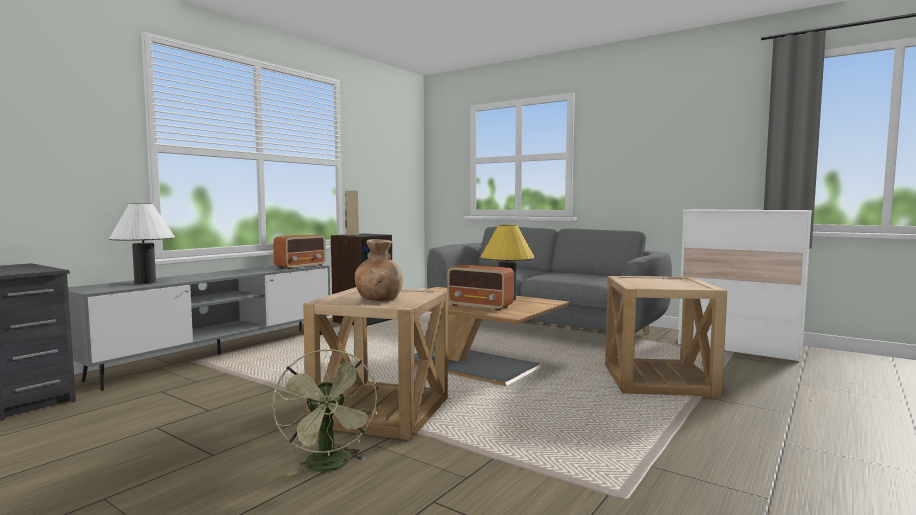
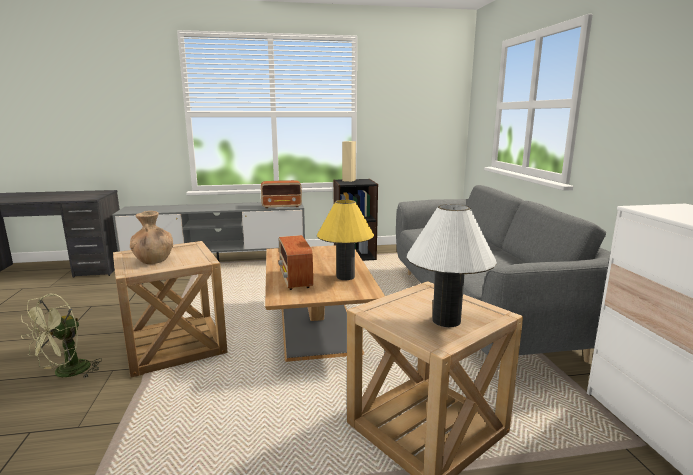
camera: 45 degrees right, 10 degrees up
white table lamp [109,204,175,284] -> white table lamp moved to [407,204,497,327]

